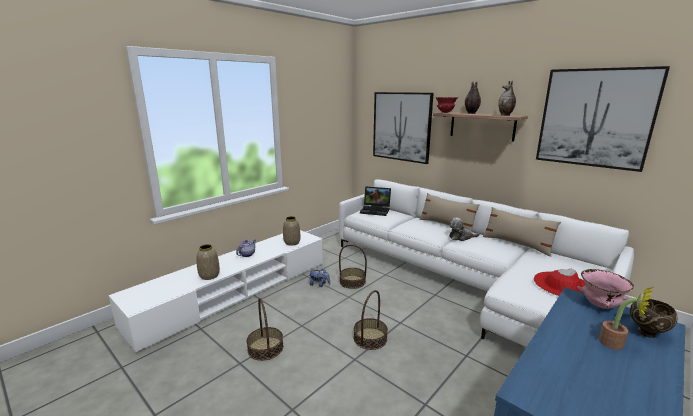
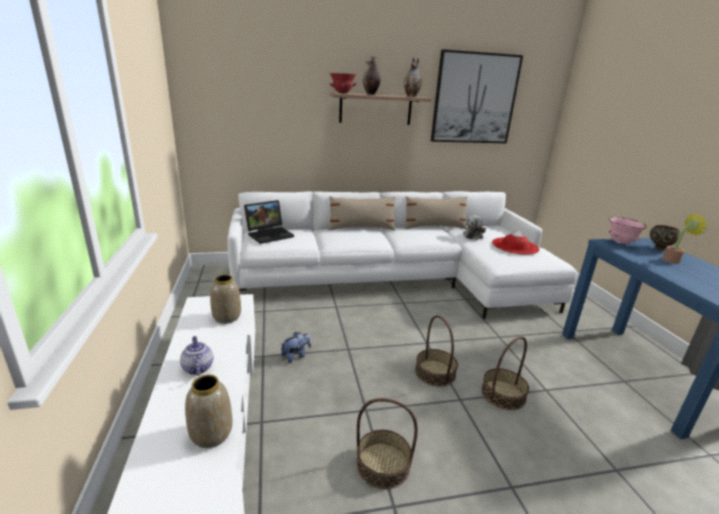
camera: 55 degrees left, 5 degrees up
basket [339,244,367,289] -> basket moved to [481,337,529,410]
picture [373,92,434,164] -> none
plush toy [449,218,480,241] -> plush toy moved to [463,215,486,240]

